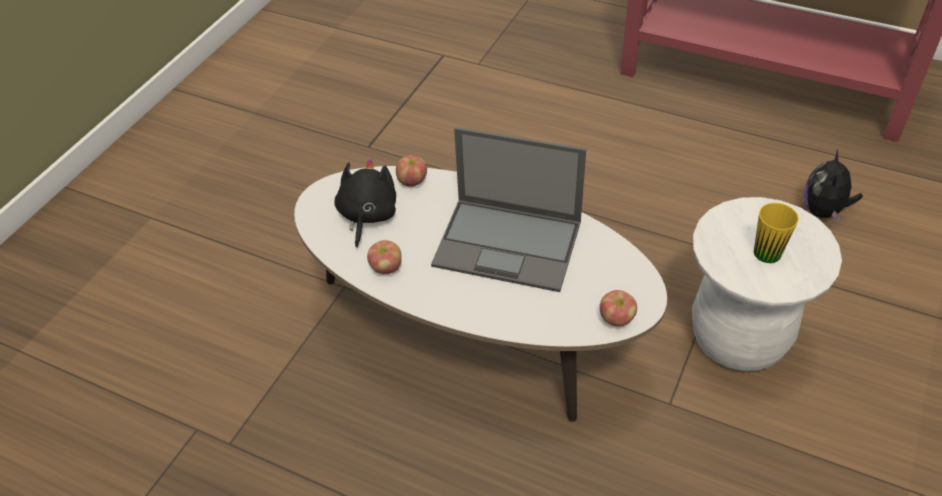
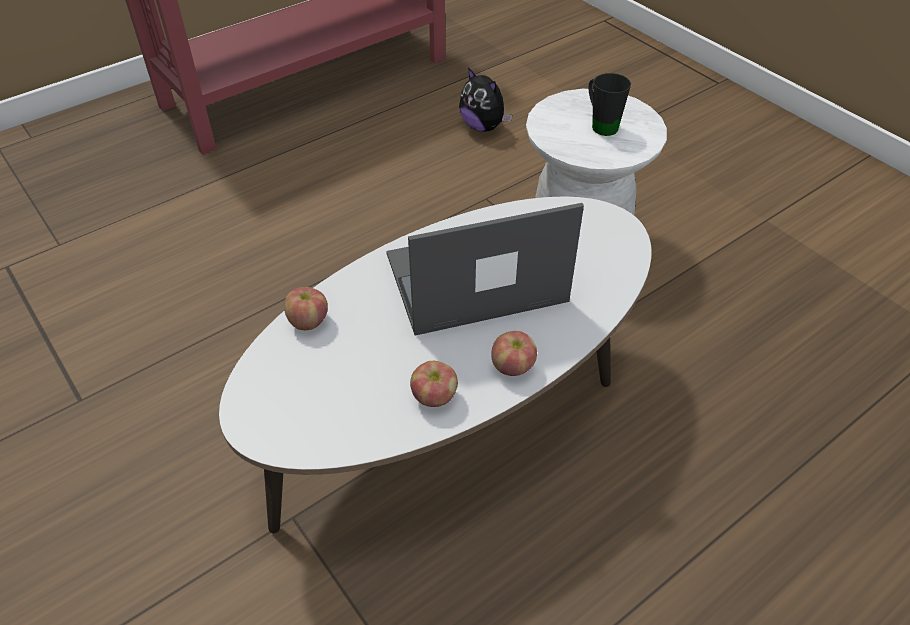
camera: 65 degrees left, 0 degrees up
black plush toy [334,158,396,248] -> none
laptop [431,127,586,292] -> laptop turned 150 degrees counterclockwise [386,203,584,336]
apple [600,290,637,326] -> apple moved to [491,331,537,376]
yellow mug [754,203,799,263] -> black mug [588,73,631,136]

